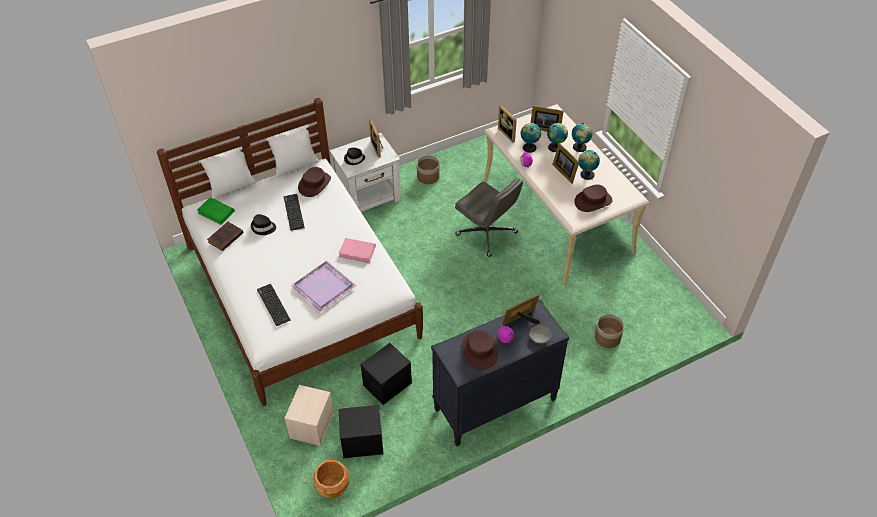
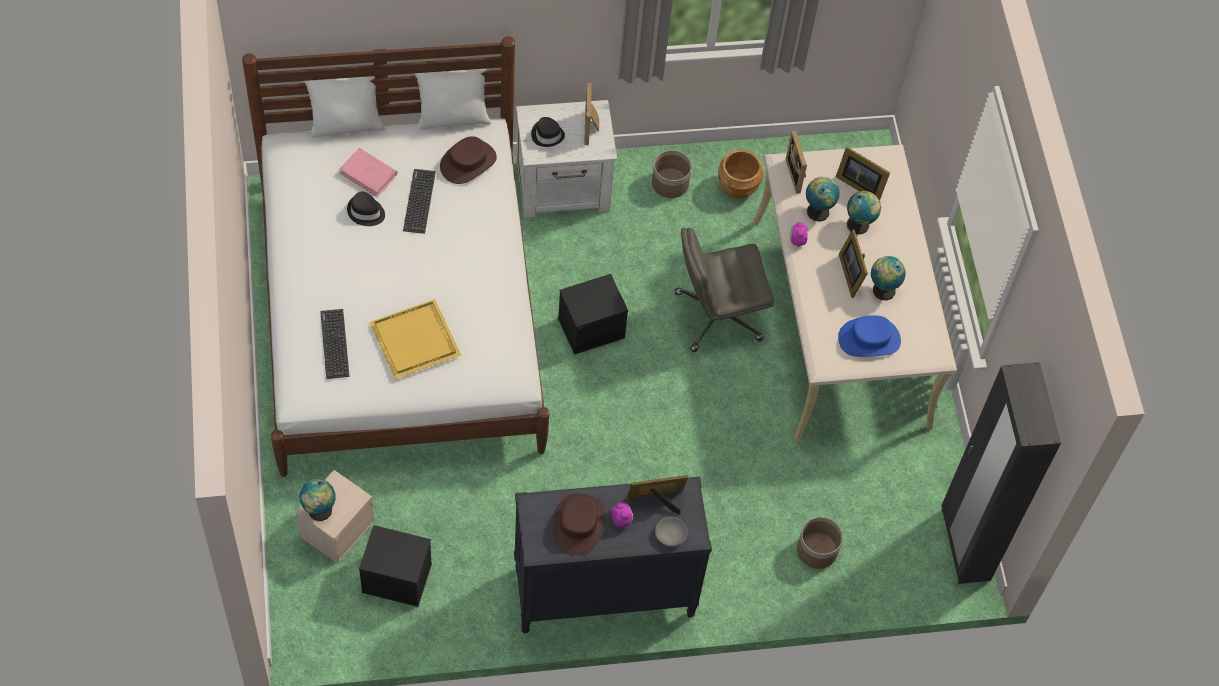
camera: 15 degrees right, 10 degrees up
green book [197,197,235,225] -> none
brown book [207,222,244,251] -> none
purple tray [291,261,357,312] -> yellow tray [369,299,461,379]
brown planter [313,460,349,498] -> brown planter moved to [718,150,763,199]
pink book [339,238,376,263] -> pink book moved to [340,148,397,197]
black storage box [360,343,412,405] -> black storage box moved to [558,274,628,355]
grey office chair [455,178,523,257] -> grey office chair turned 105 degrees clockwise [675,228,774,352]
globe [572,123,592,152] -> globe moved to [299,479,336,521]
brown hat [574,185,612,212] -> blue hat [838,315,901,357]
none -> black wardrobe [941,362,1061,584]

